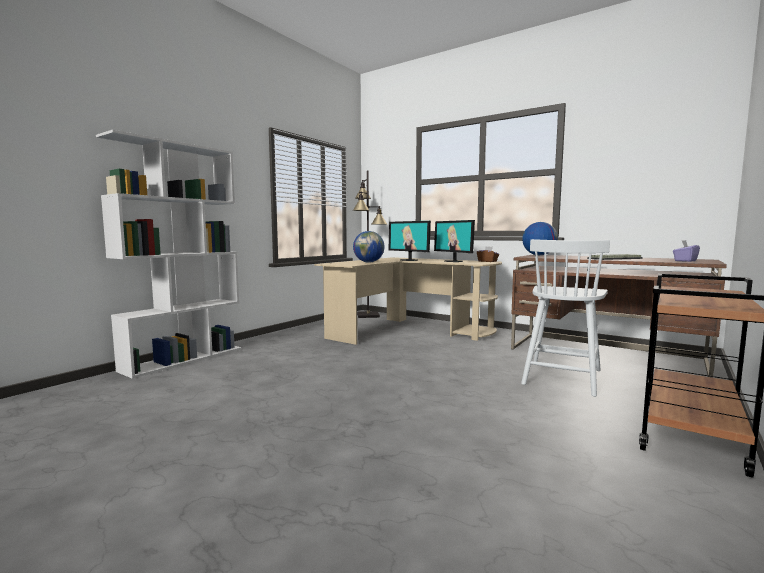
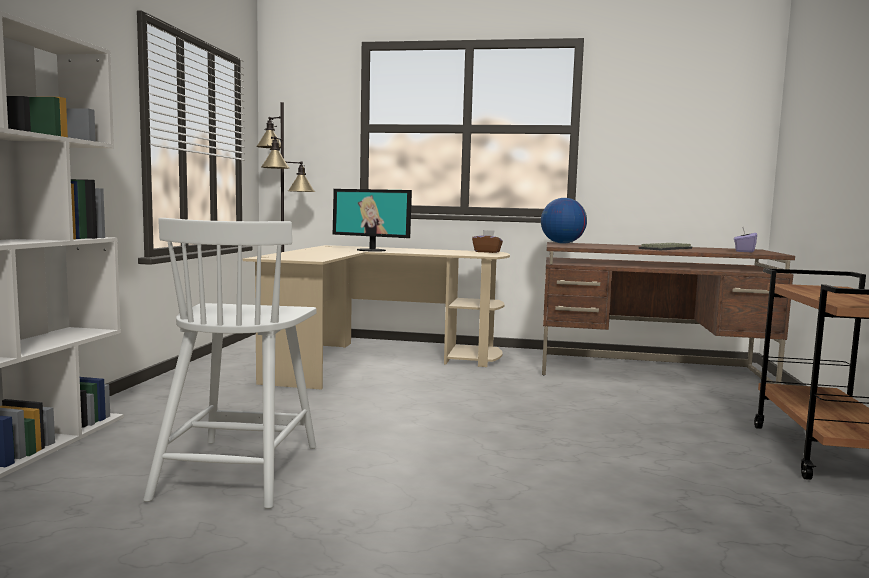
camera: 25 degrees left, 0 degrees up
globe [353,231,385,263] -> none
monitor [434,220,475,262] -> none
white chair [521,239,610,397] -> white chair moved to [143,218,317,509]

